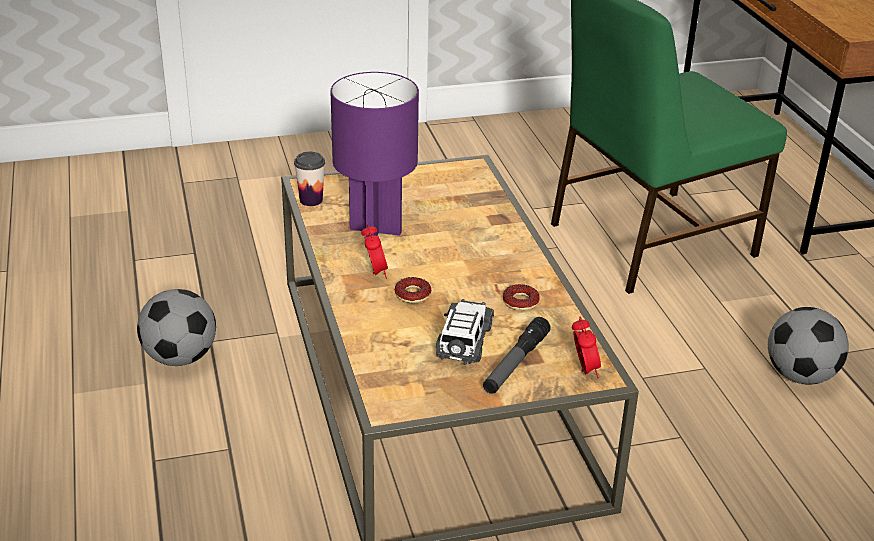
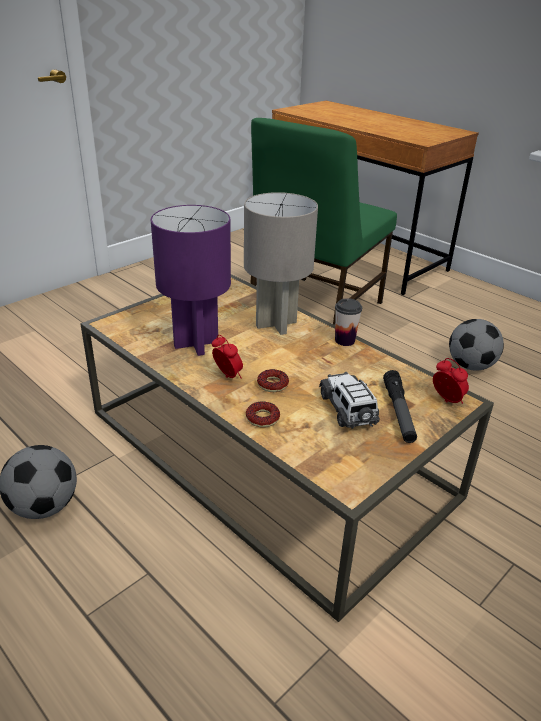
camera: 30 degrees left, 0 degrees up
cup [294,152,325,206] -> cup moved to [335,298,362,346]
donut [503,284,540,311] -> donut moved to [246,402,280,428]
none -> grey table lamp [244,192,318,335]

